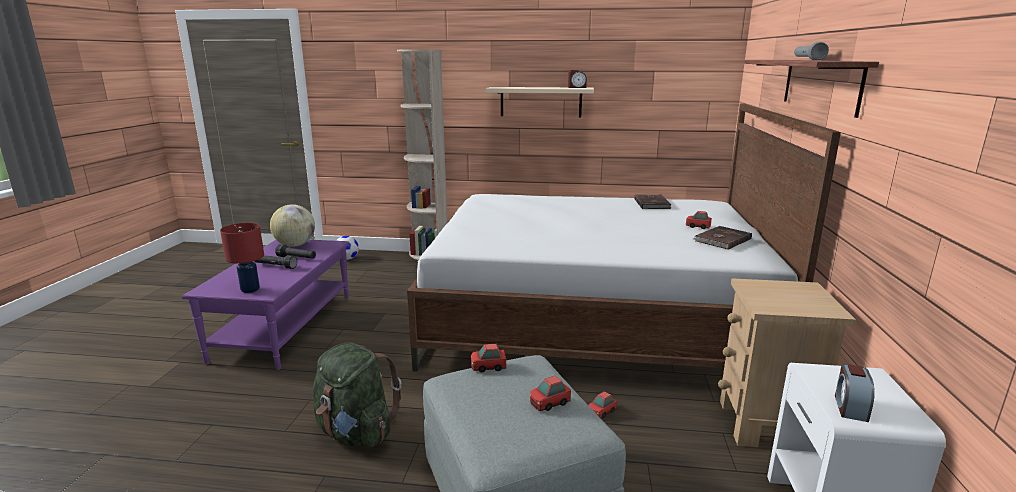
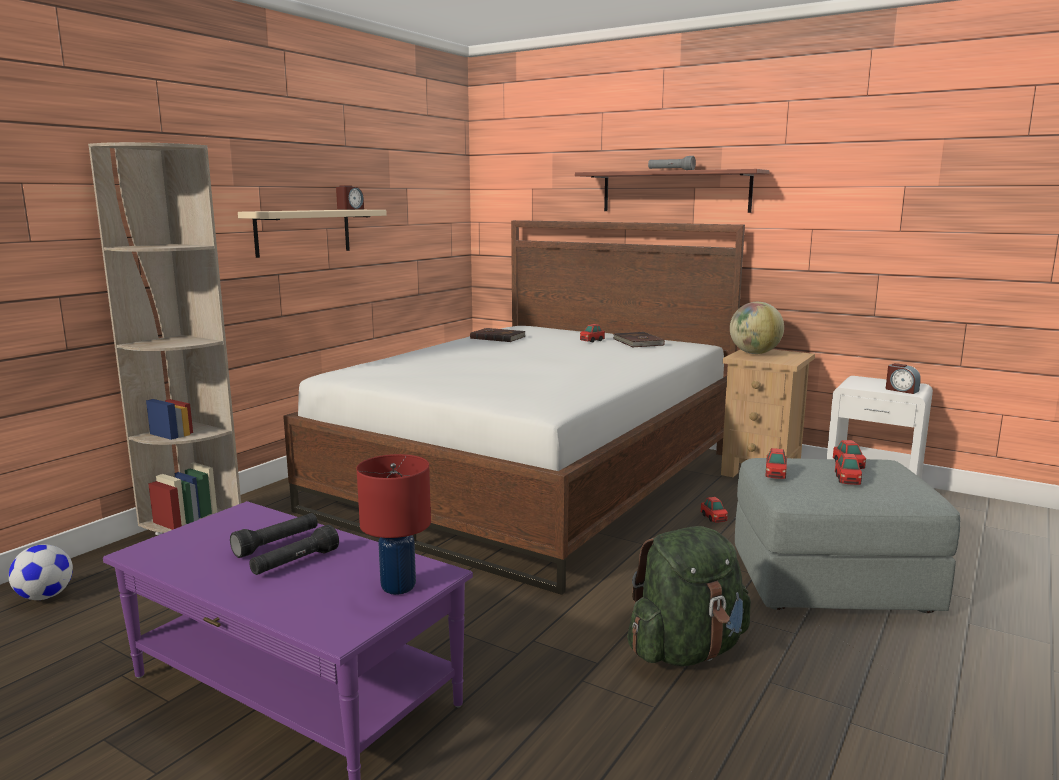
camera: 65 degrees left, 5 degrees down
globe [270,204,315,247] -> globe moved to [730,302,784,354]
none -> toy car [835,453,862,485]

